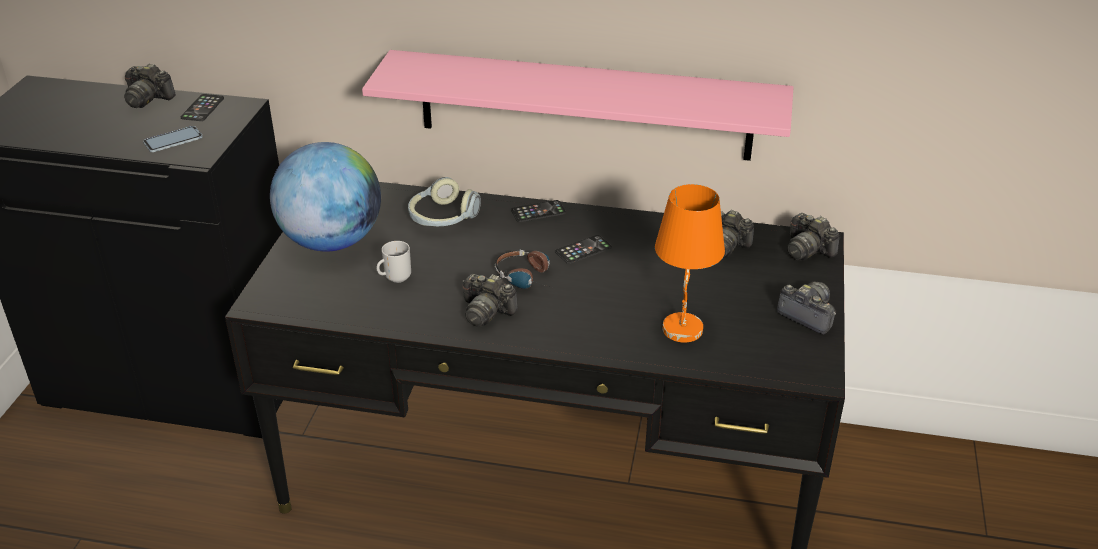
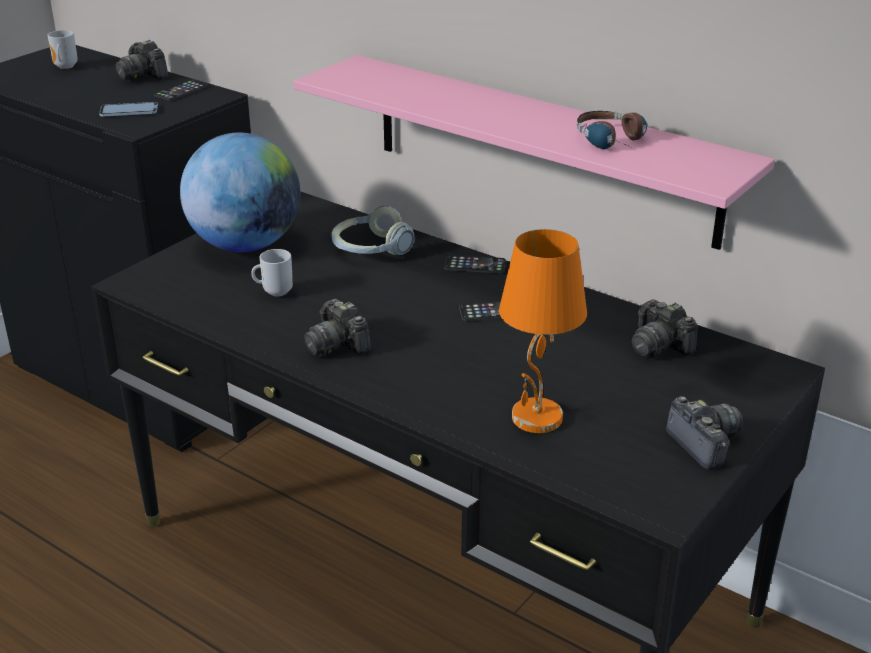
camera: 25 degrees right, 5 degrees down
headphones [495,250,550,289] -> headphones moved to [577,111,647,149]
camera [787,213,840,261] -> none
none -> mug [47,30,78,69]

